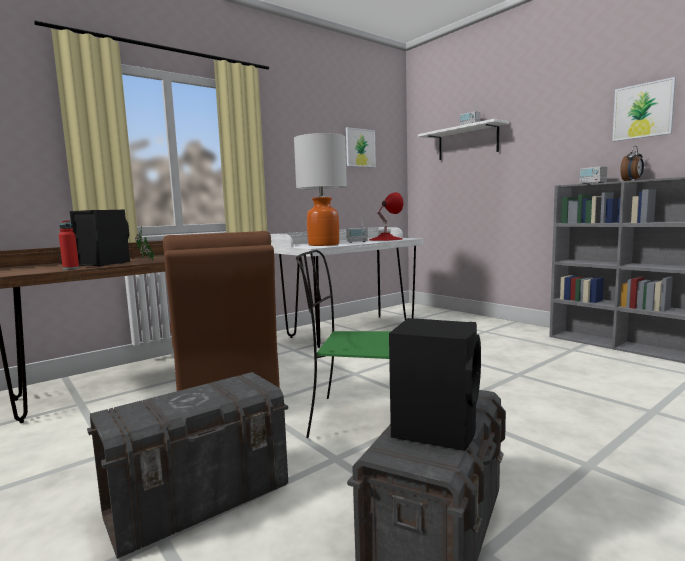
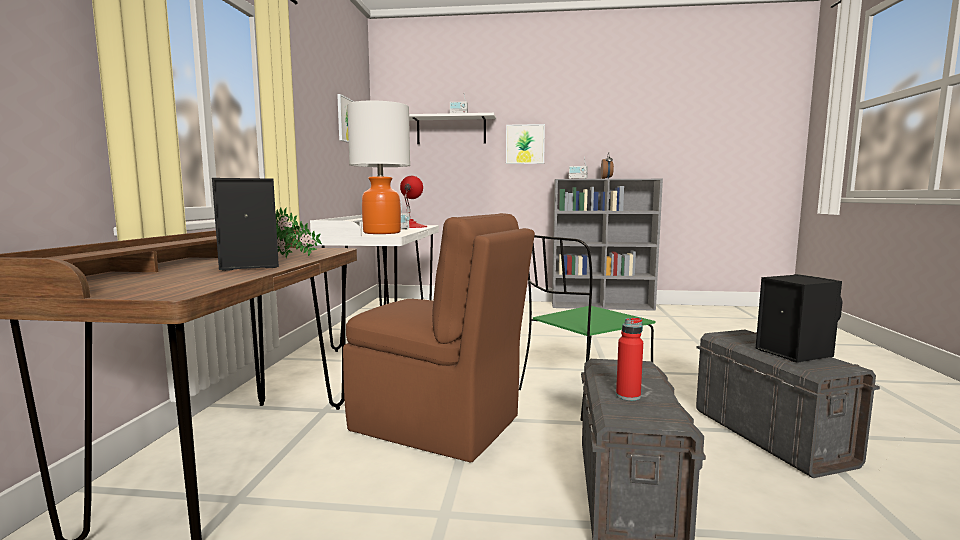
camera: 45 degrees left, 0 degrees up
red bottle [59,220,79,270] -> red bottle moved to [616,318,643,401]
picture [612,77,676,141] -> picture moved to [506,124,545,164]

